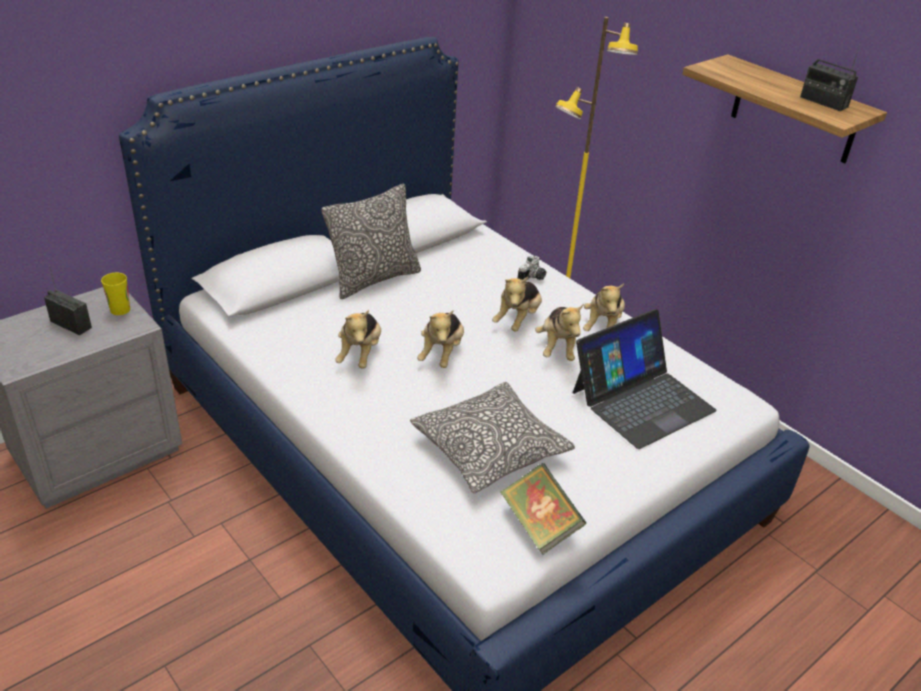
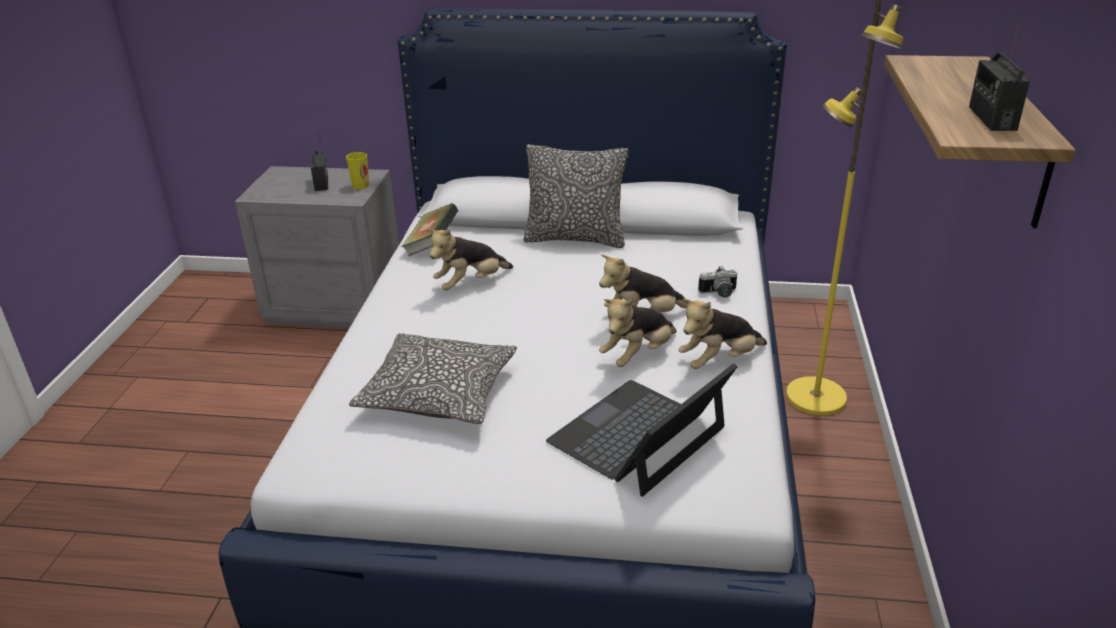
camera: 50 degrees right, 5 degrees down
plush toy [417,311,464,368] -> none
book [500,463,586,554] -> book moved to [401,203,458,256]
laptop [573,309,716,449] -> laptop turned 120 degrees clockwise [546,363,737,497]

